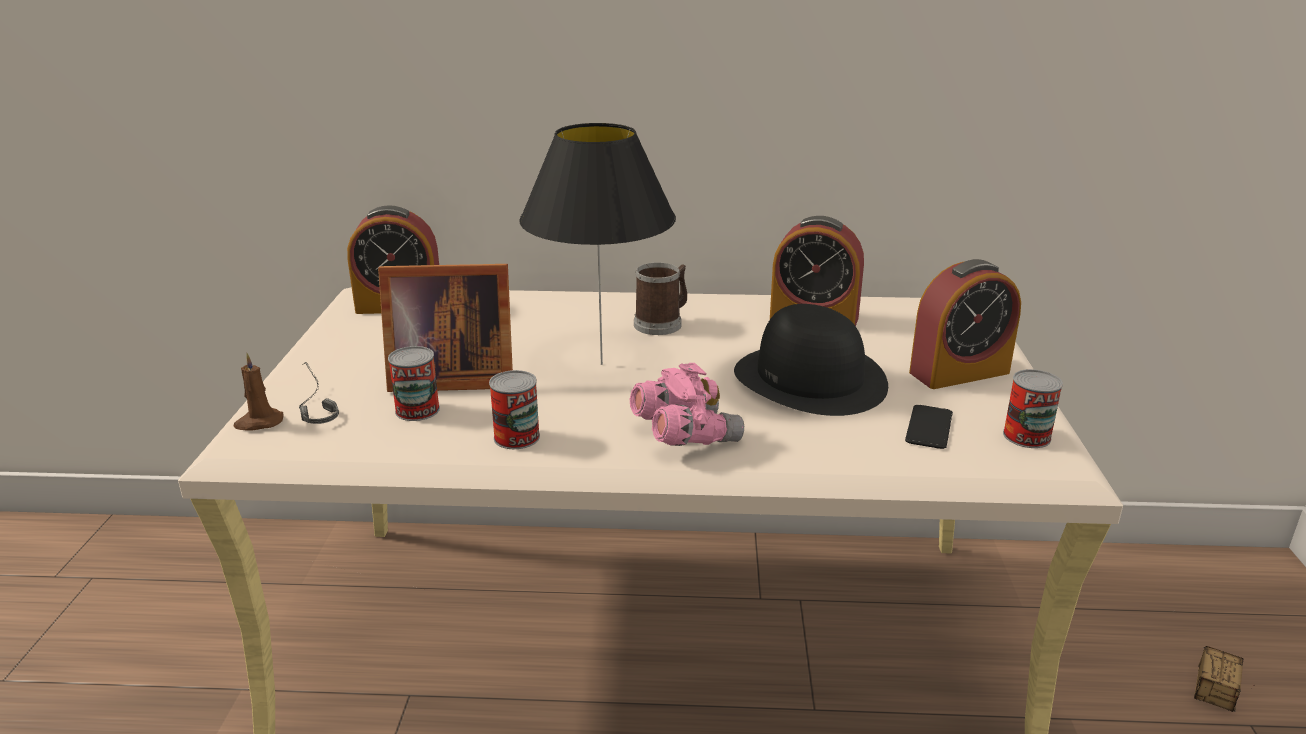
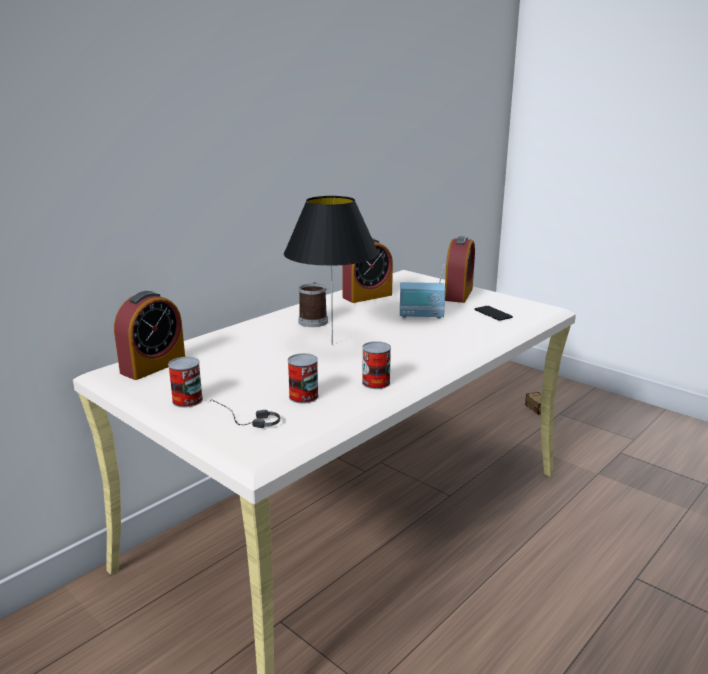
camera: 50 degrees left, 5 degrees down
brown candle [233,353,283,430] -> none
picture frame [378,264,513,392] -> none
pink binoculars [630,363,744,446] -> none
black hat [734,304,888,416] -> radio [400,264,445,318]
can [1003,369,1063,448] -> can moved to [168,357,203,408]

